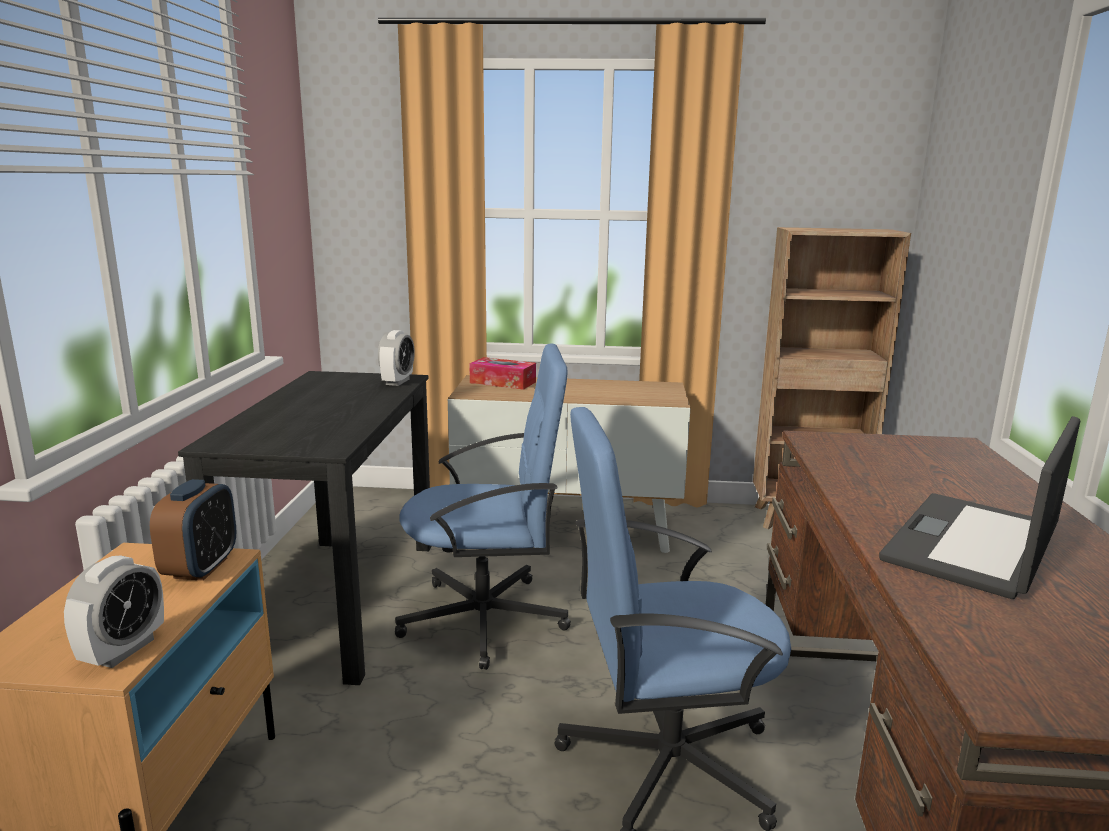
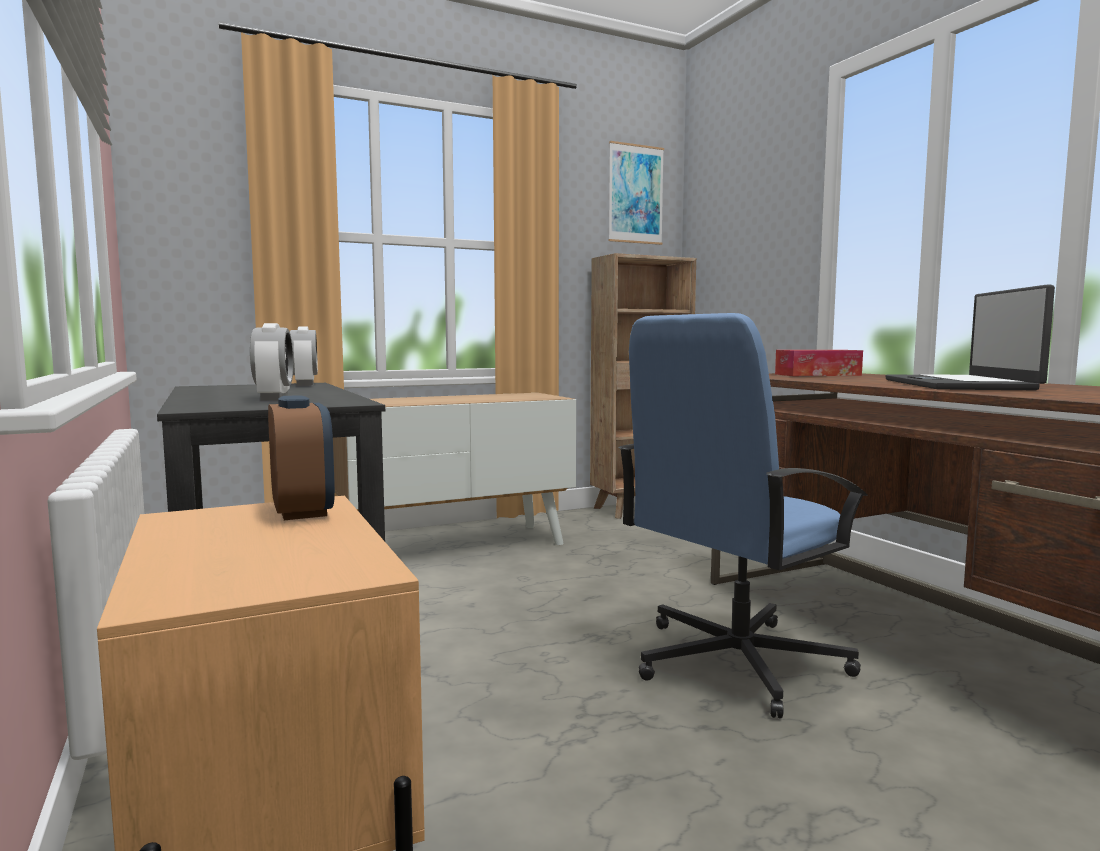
camera: 30 degrees left, 10 degrees down
alarm clock [64,555,164,668] -> alarm clock moved to [250,323,293,401]
blue office chair [395,344,571,670] -> none
tissue box [469,357,536,390] -> tissue box moved to [775,350,863,376]
none -> picture [608,141,664,245]

